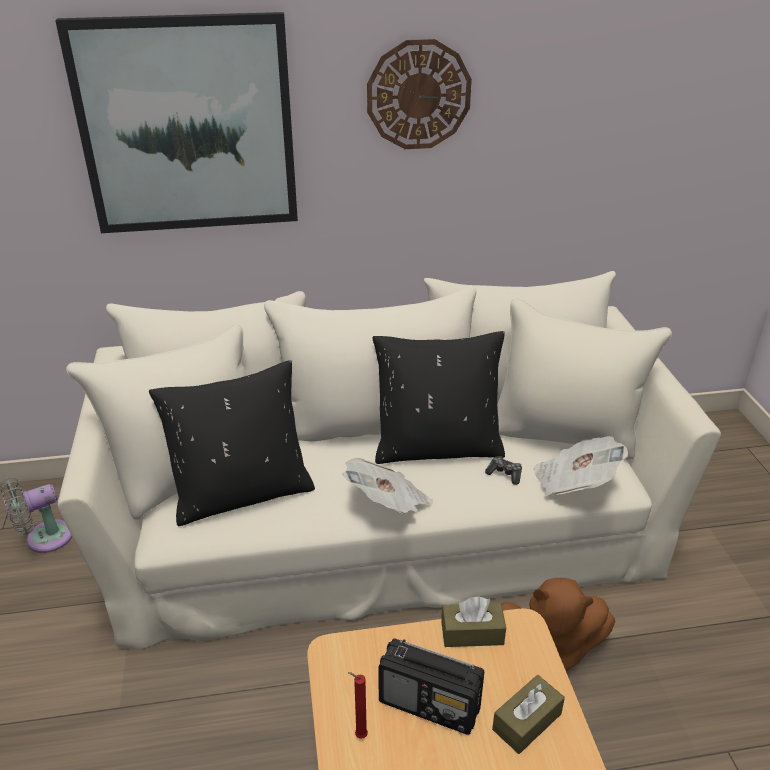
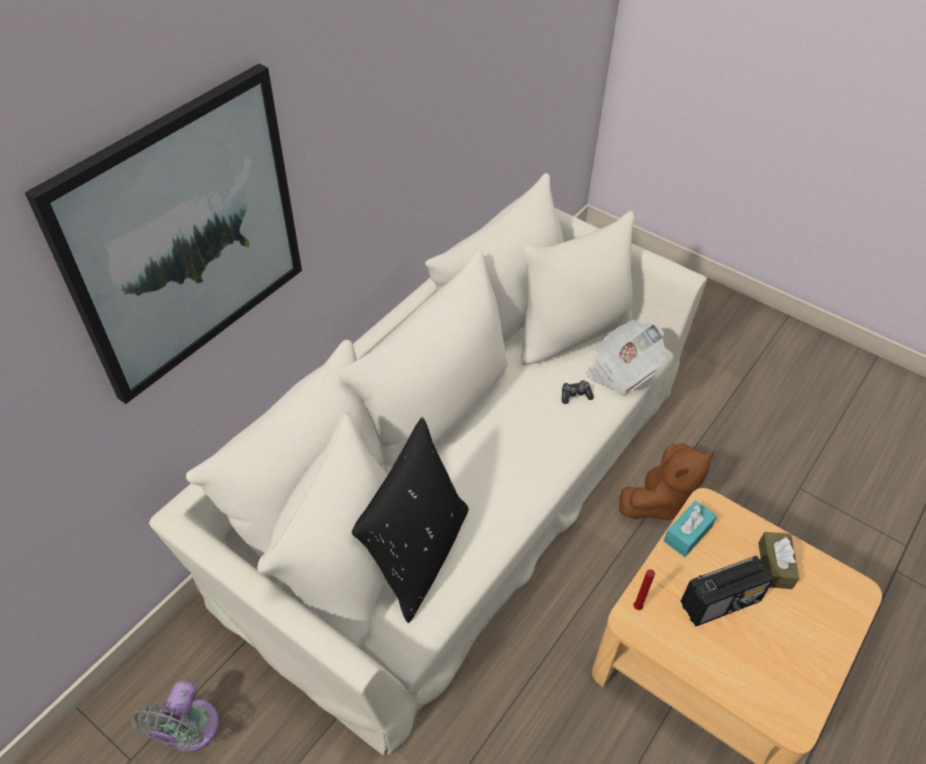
camera: 45 degrees left, 15 degrees up
newspaper [342,458,433,514] -> none
red candle [348,672,368,739] -> red candle moved to [633,569,655,610]
wall clock [367,39,472,149] -> none
black pillow [372,331,505,464] -> none
brown tissue box [441,597,506,647] -> turquoise tissue box [663,501,717,557]

